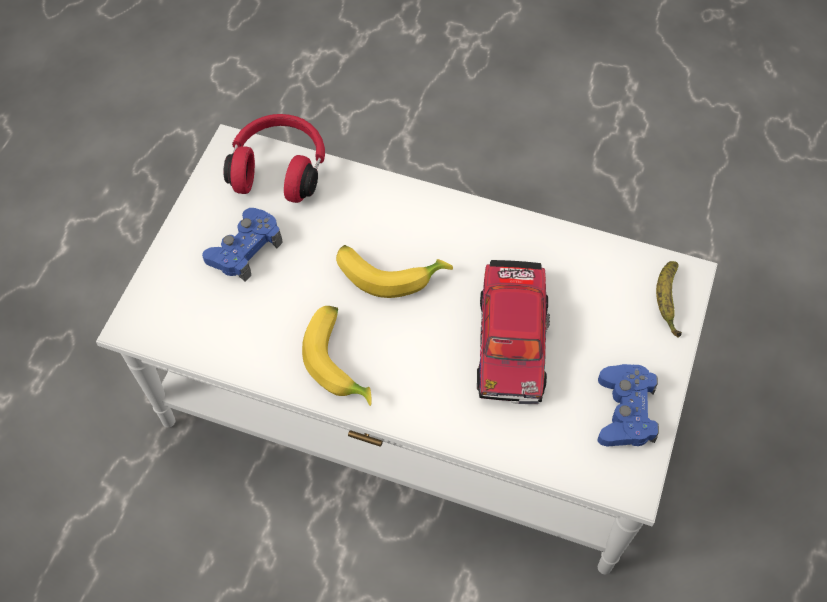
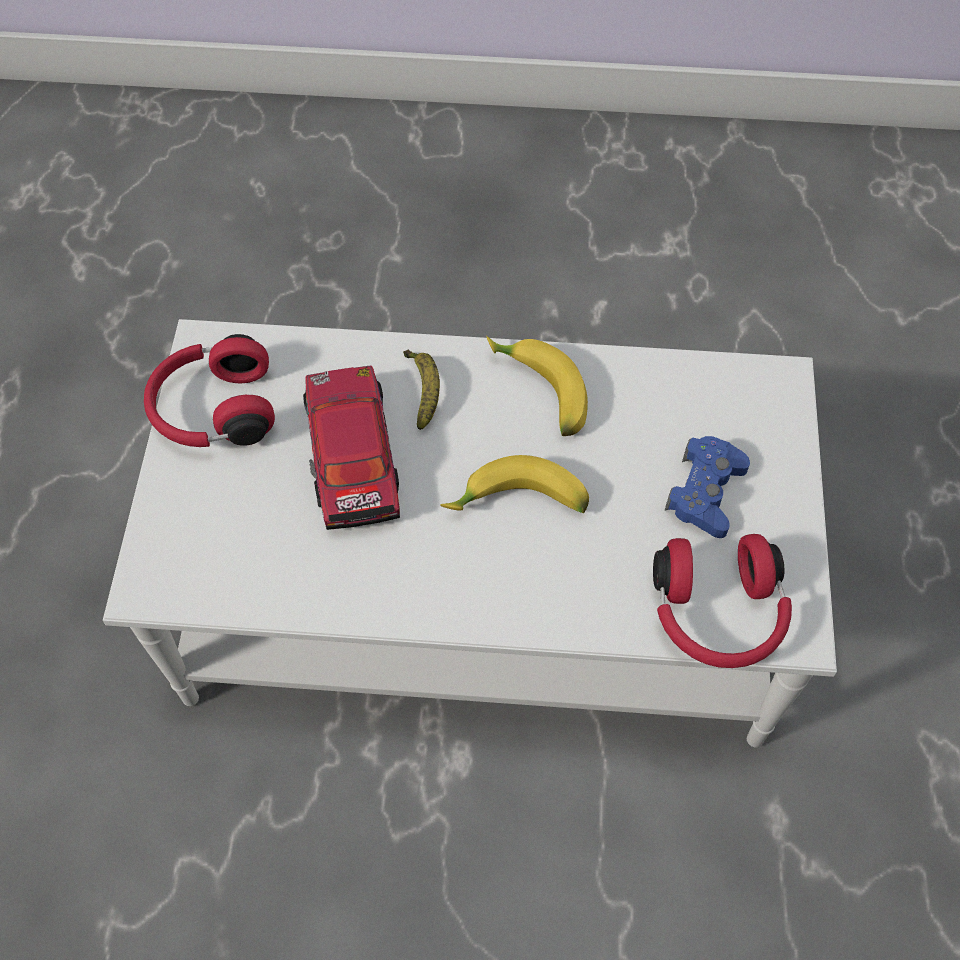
camera: 165 degrees right, 0 degrees up
blue game controller [598,364,659,447] -> red headphones [144,334,275,447]
banana [656,261,682,338] -> banana moved to [403,350,440,430]

